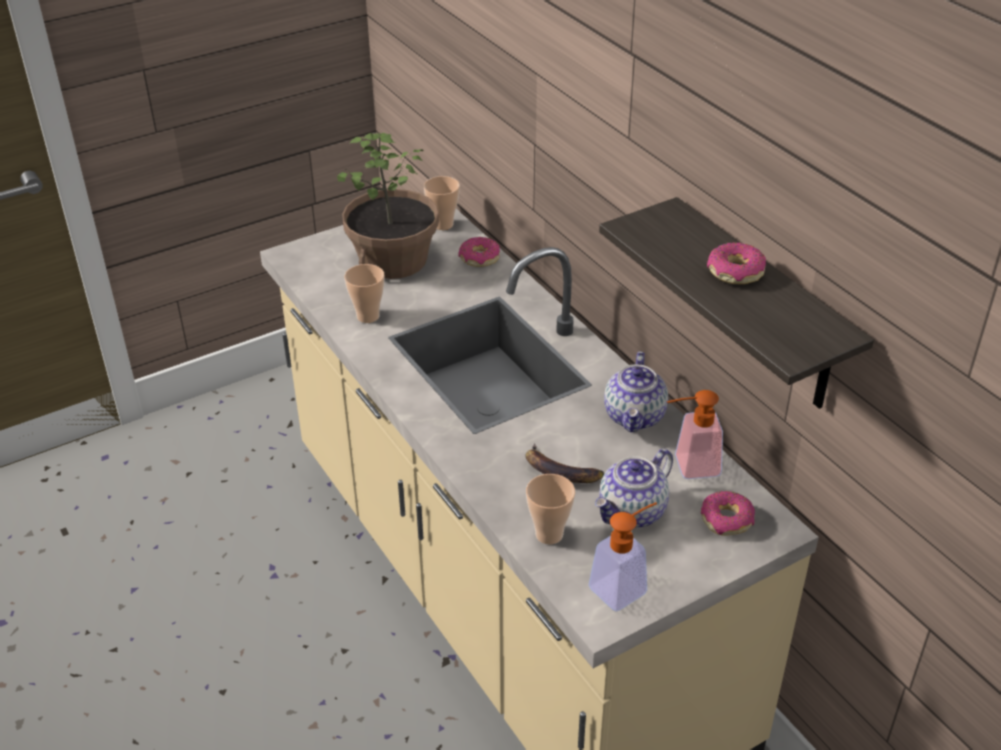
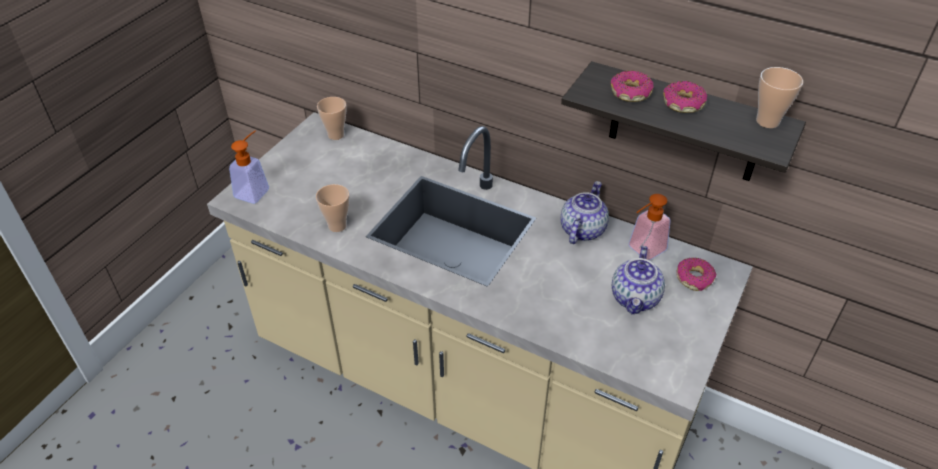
camera: 30 degrees left, 5 degrees up
potted plant [337,133,439,279] -> none
donut [458,237,500,267] -> donut moved to [611,70,654,102]
banana [526,444,604,483] -> none
cup [526,474,575,544] -> cup moved to [756,67,803,128]
soap dispenser [589,502,657,611] -> soap dispenser moved to [229,130,269,204]
teapot [604,351,668,432] -> teapot turned 135 degrees counterclockwise [561,181,609,244]

